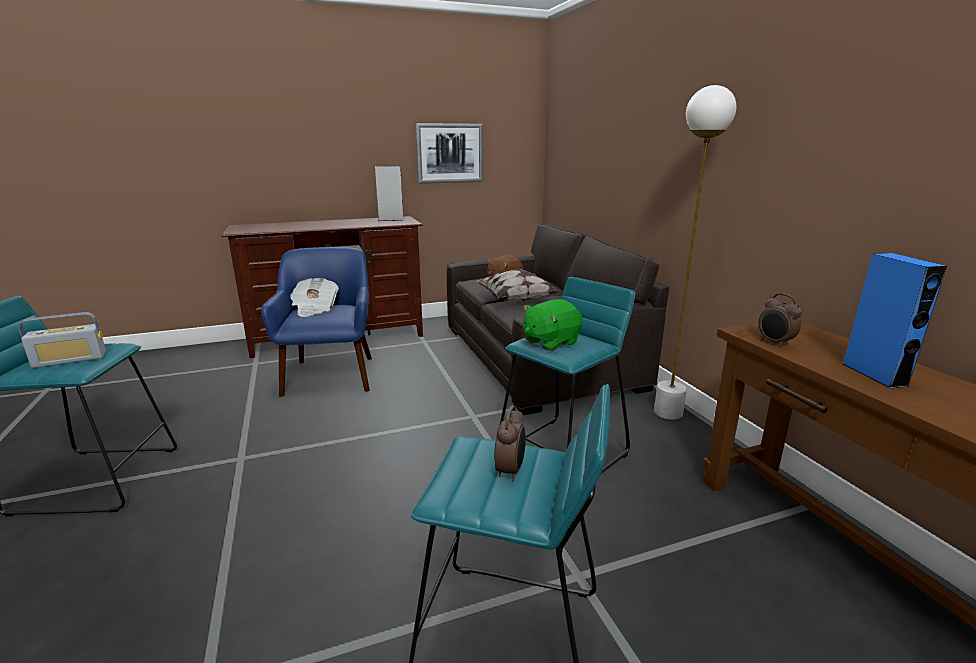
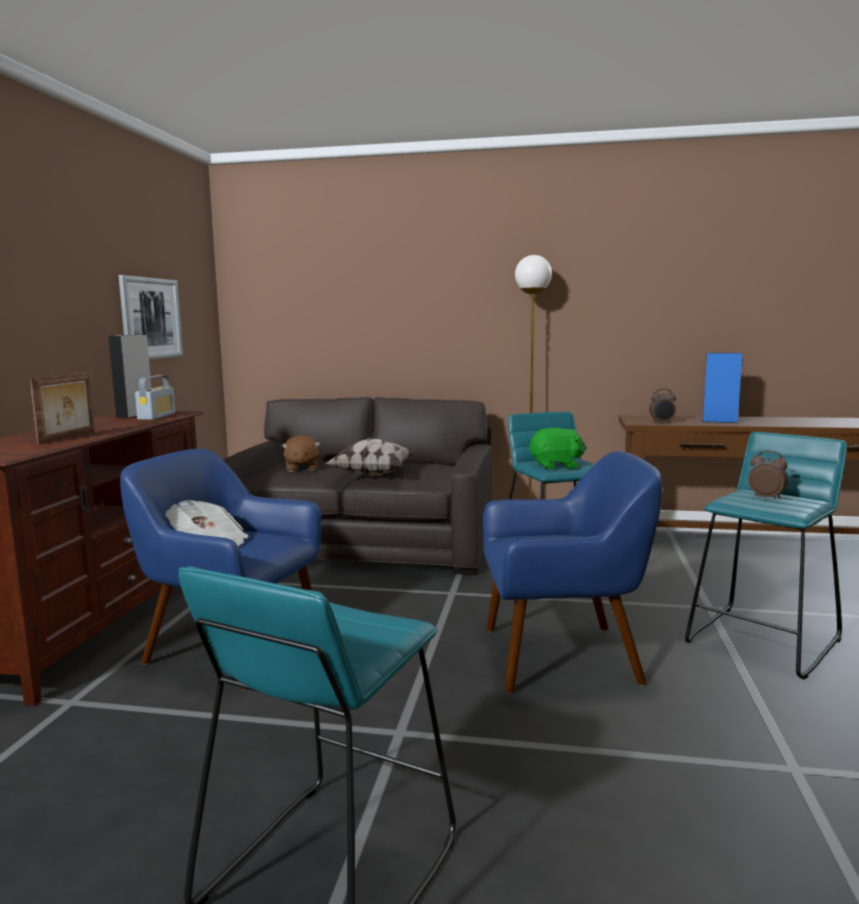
camera: 60 degrees left, 10 degrees down
radio [19,312,106,368] -> radio moved to [135,375,175,420]
green plush toy [523,299,583,351] -> green plush toy turned 90 degrees counterclockwise [530,428,587,469]
none -> picture frame [30,372,94,444]
none -> blue armchair [483,451,662,694]

